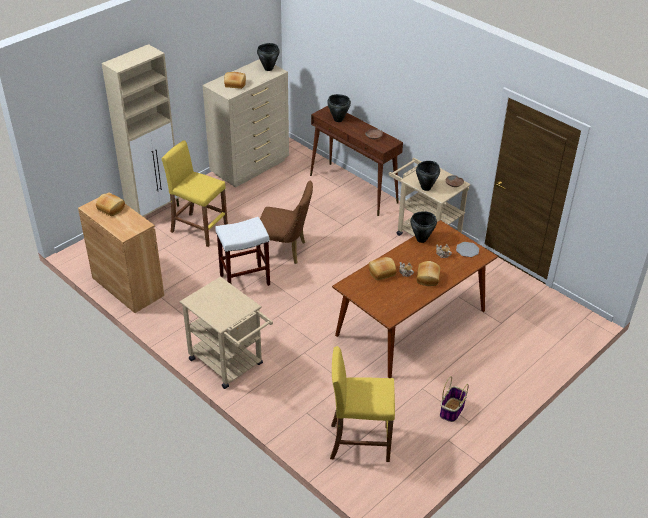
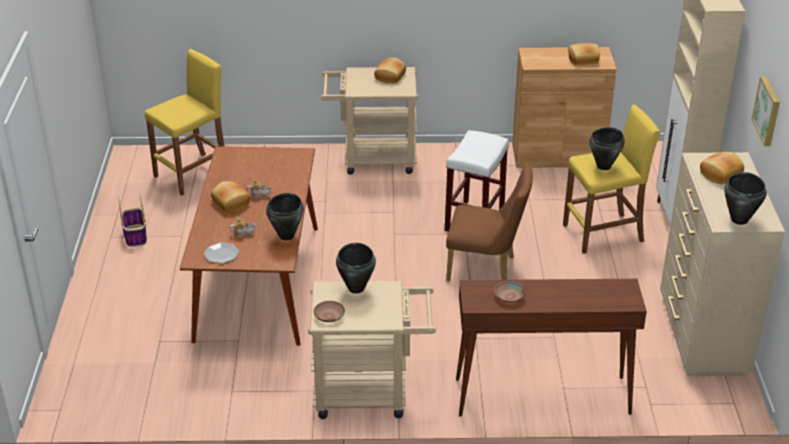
camera: 135 degrees right, 5 degrees down
brown chair [256,181,313,264] -> brown chair turned 135 degrees counterclockwise [446,164,533,281]
black cooking pot [327,94,351,122] -> black cooking pot moved to [589,127,625,170]
bread [368,257,396,280] -> bread moved to [374,57,406,84]
none -> picture [752,77,780,146]

